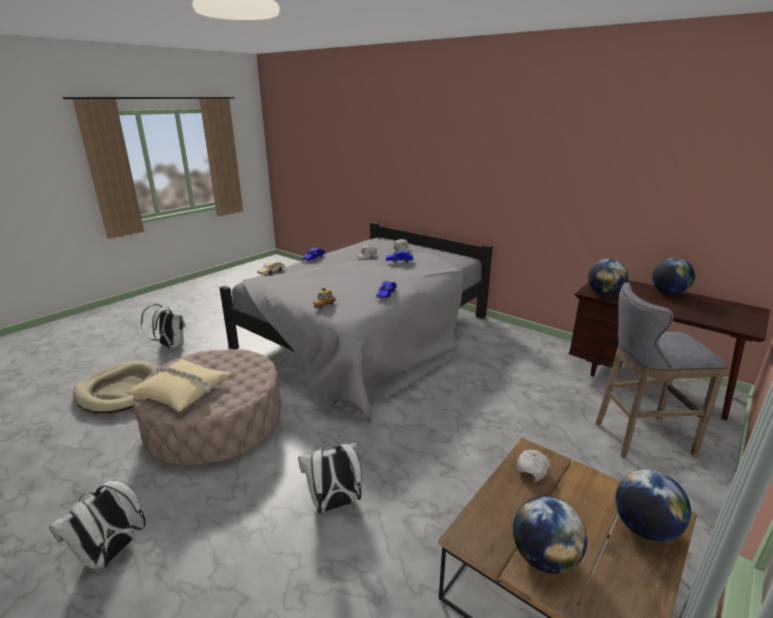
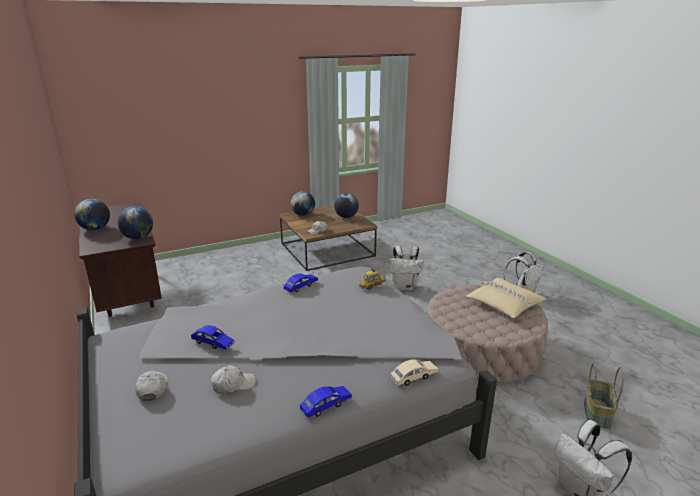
camera: 155 degrees left, 0 degrees up
beige dog bed [73,361,159,413] -> basket [584,363,624,429]
grey stool [596,283,726,458] -> none

